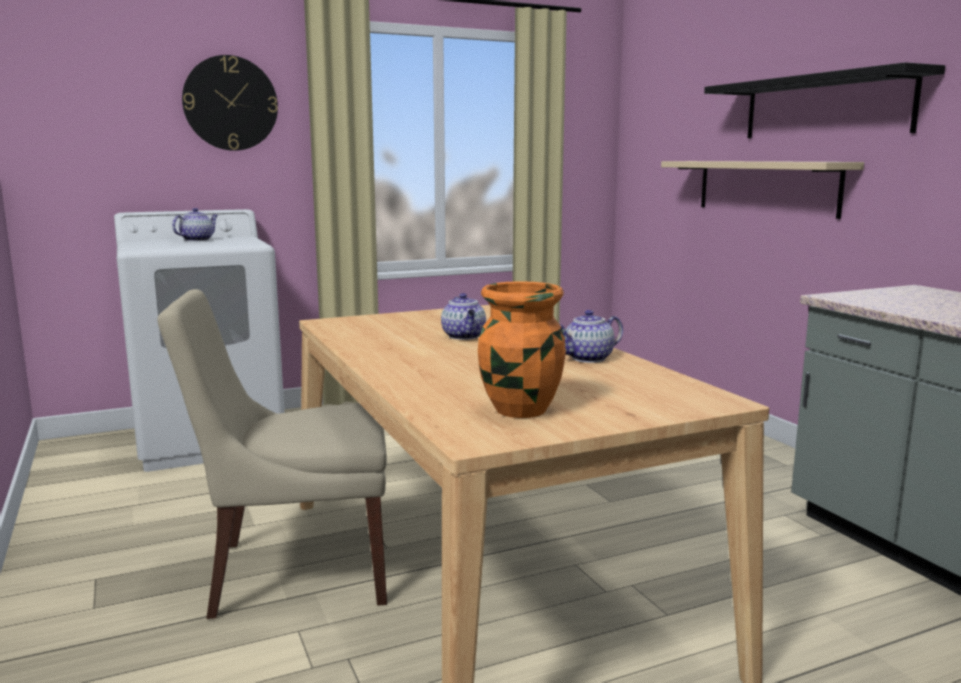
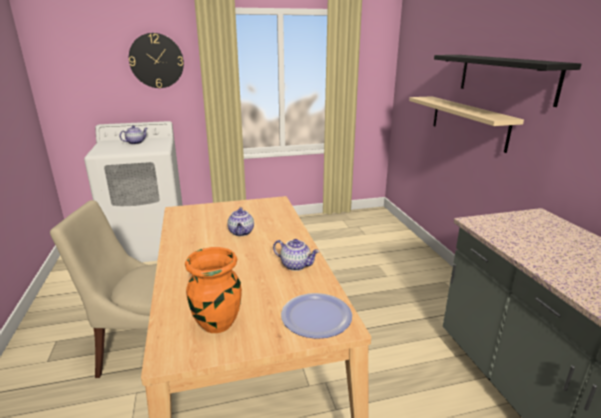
camera: 10 degrees right, 10 degrees up
teapot [560,310,623,363] -> teapot turned 135 degrees counterclockwise [273,239,319,271]
none -> plate [281,293,352,339]

